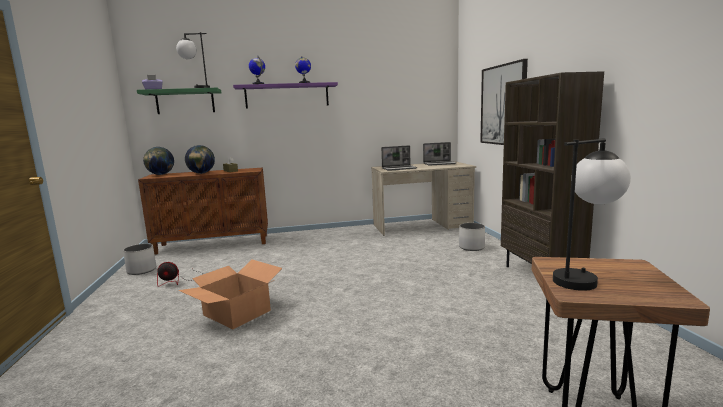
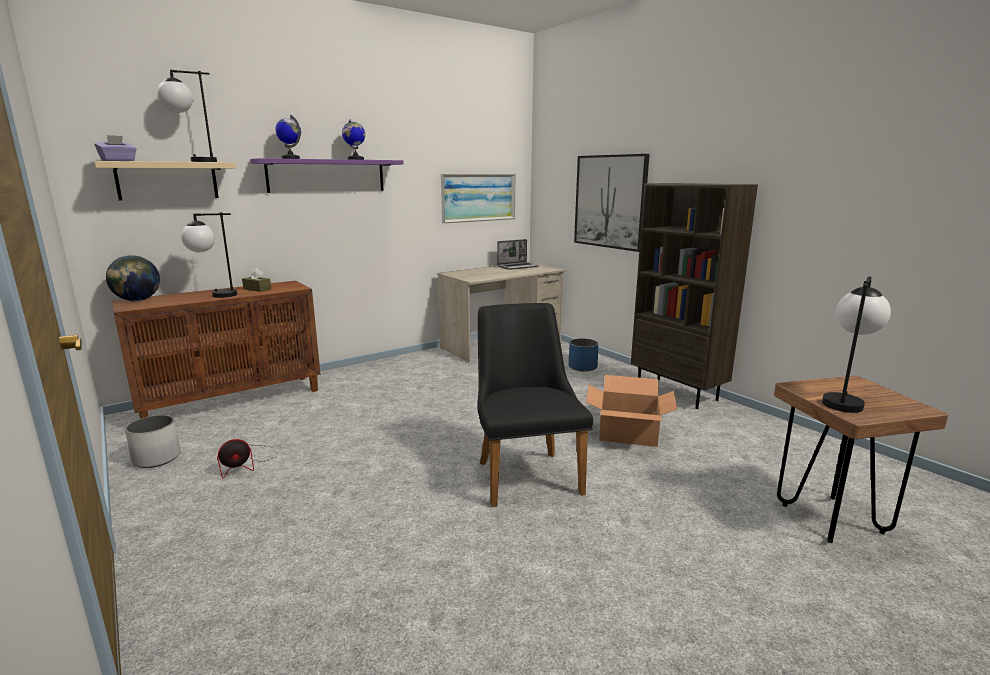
camera: 25 degrees left, 5 degrees up
green shelf [137,88,221,114] -> beige shelf [94,161,236,200]
cardboard box [178,259,282,329] -> cardboard box moved to [586,375,678,447]
globe [185,145,215,174] -> table lamp [181,212,237,298]
laptop [381,145,418,171] -> none
white planter [459,223,485,251] -> blue planter [568,338,599,372]
none -> picture [441,174,515,223]
none -> black chair [477,303,593,507]

